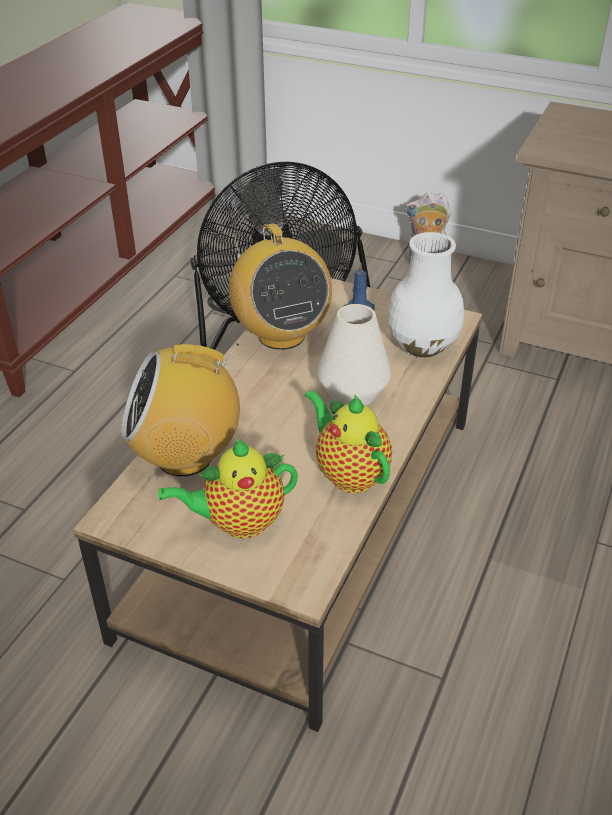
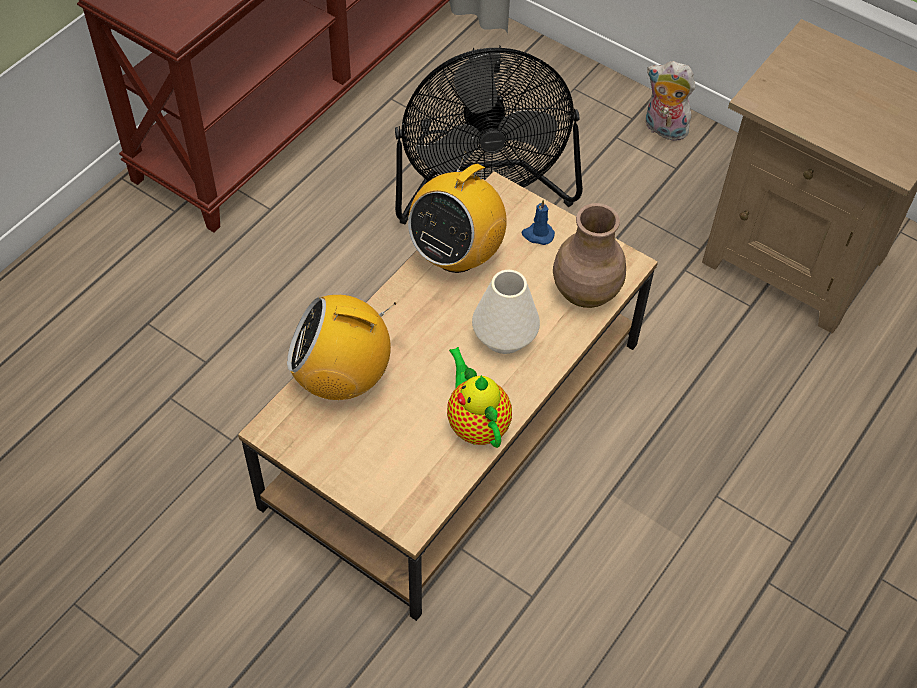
camera: 10 degrees right, 15 degrees up
teapot [158,439,298,538] -> none
radio [229,223,332,350] -> radio turned 45 degrees clockwise [408,151,507,273]
white vase [387,232,464,357] -> brown vase [553,203,626,308]

